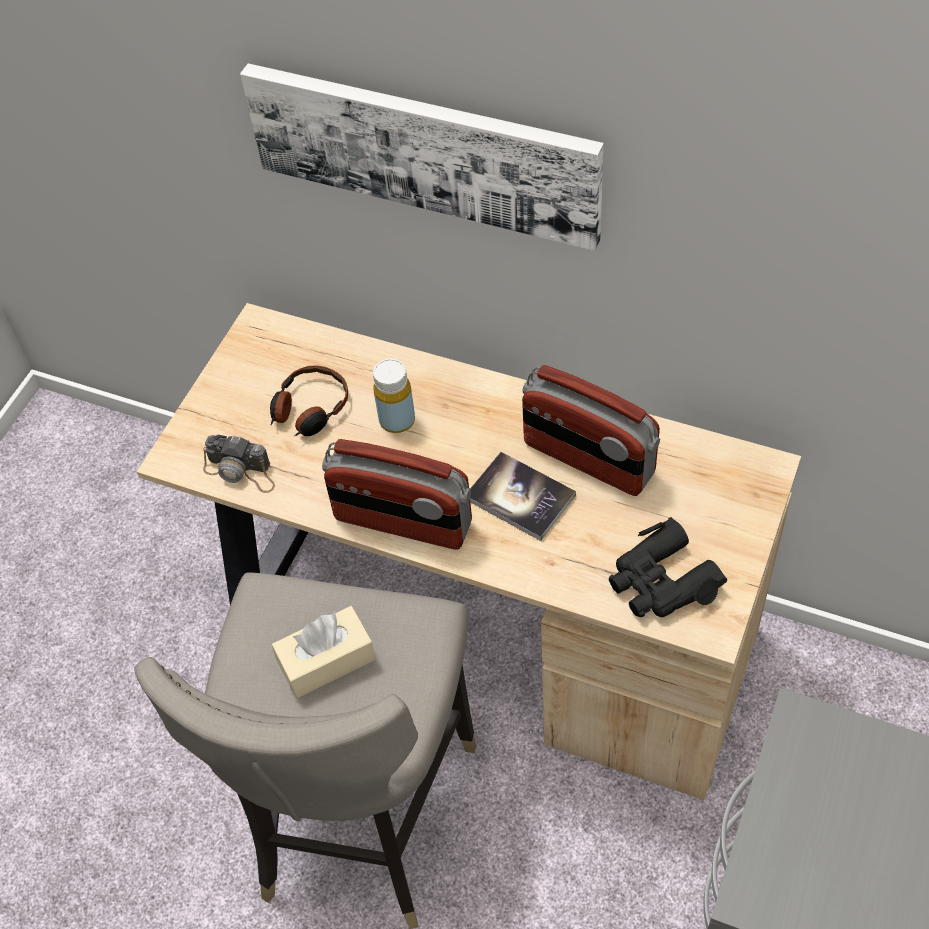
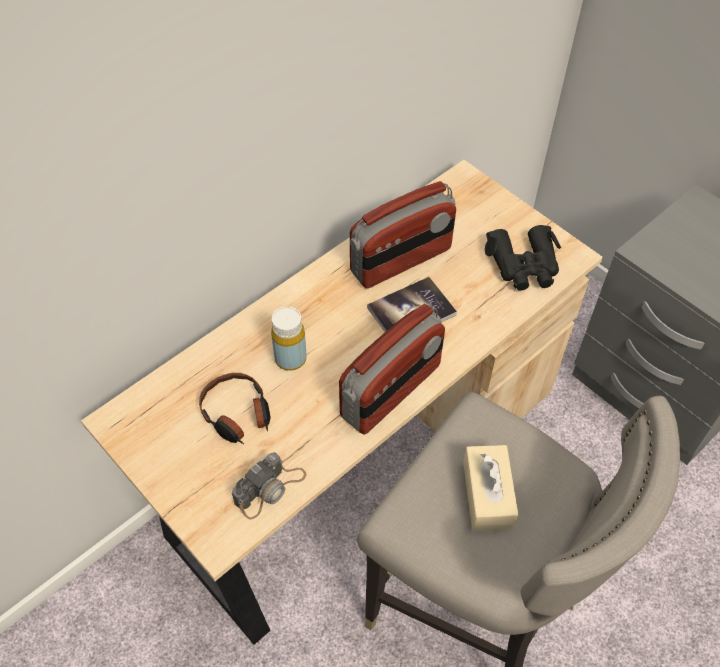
camera: 70 degrees left, 0 degrees up
picture [240,63,604,251] -> none

